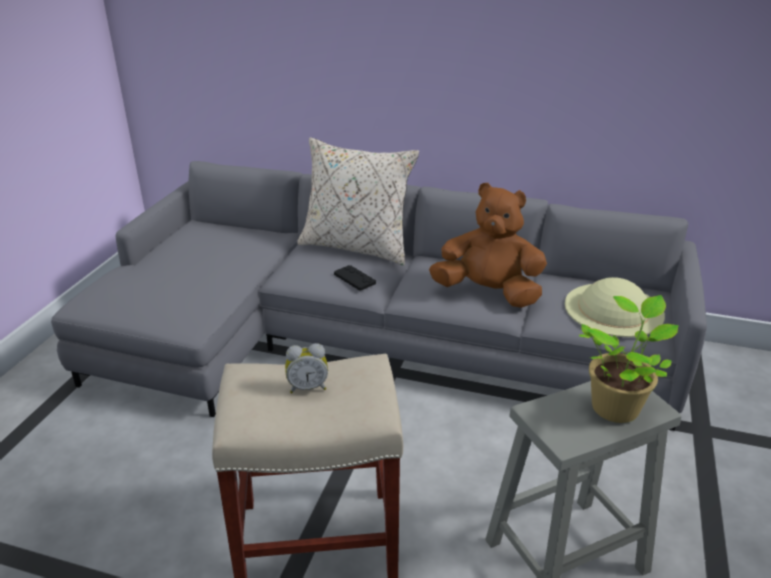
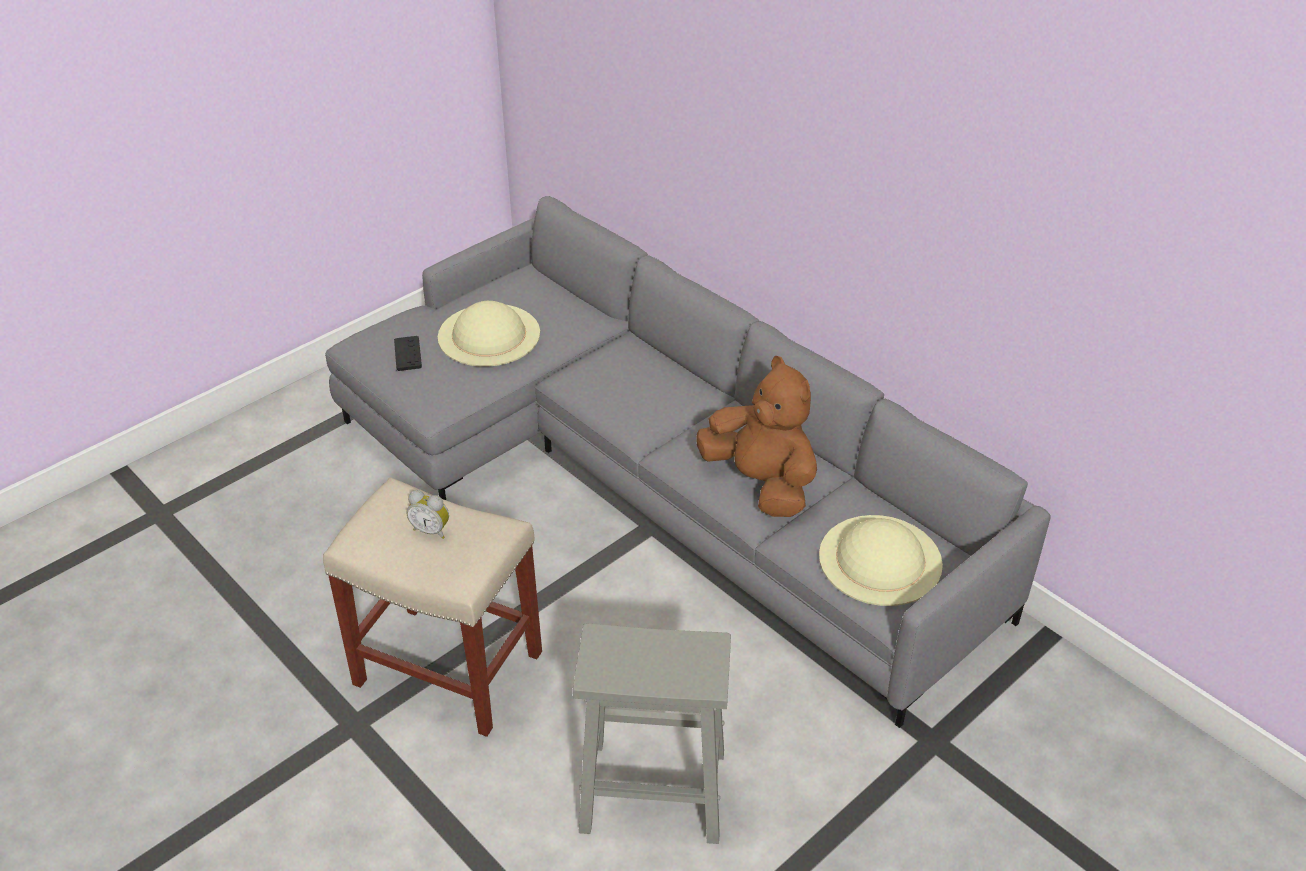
camera: 30 degrees right, 10 degrees up
beige pillow [297,137,419,266] -> none
black game controller [334,265,376,291] -> black game controller moved to [394,336,422,371]
potted plant [579,295,679,423] -> none
none -> beige hat [438,301,540,367]

